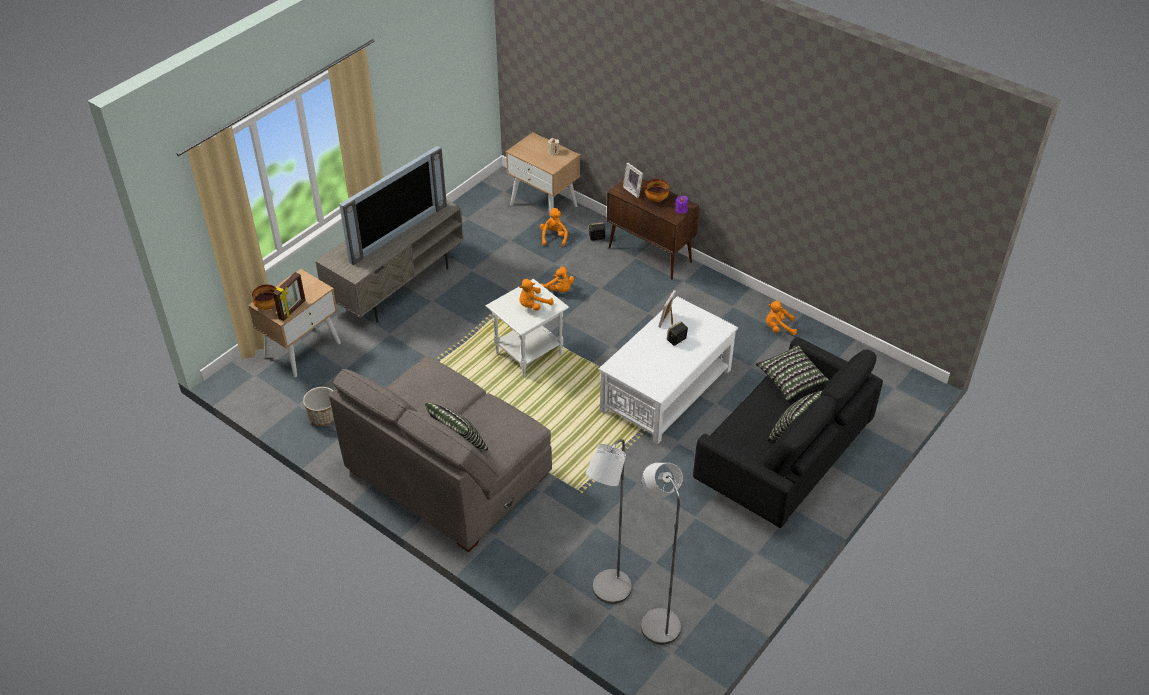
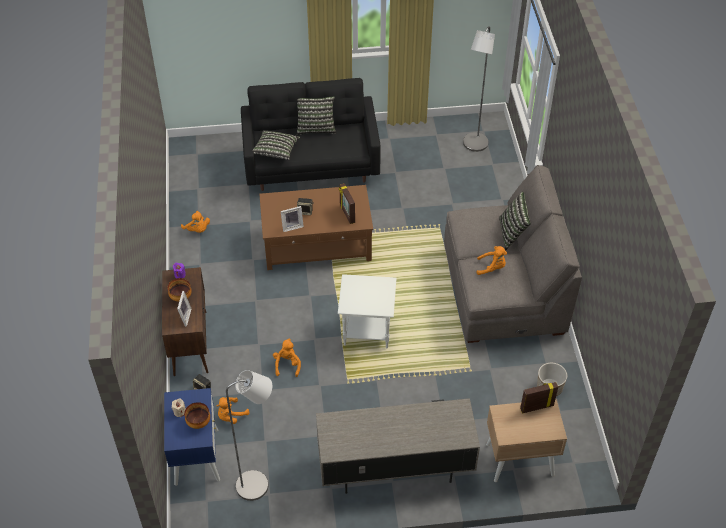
camera: 135 degrees left, 5 degrees up
bowl [252,285,277,310] -> bowl moved to [184,402,210,429]
television [339,146,447,265] -> none
beige nightstand [506,132,580,218] -> blue nightstand [164,388,220,486]
orange plush toy [519,279,553,311] -> orange plush toy moved to [477,246,507,275]
grey floor lamp [585,439,632,604] -> grey floor lamp moved to [226,370,272,501]
white coffee table [599,296,738,444] -> brown coffee table [259,185,373,270]
none -> picture frame [339,183,355,224]

